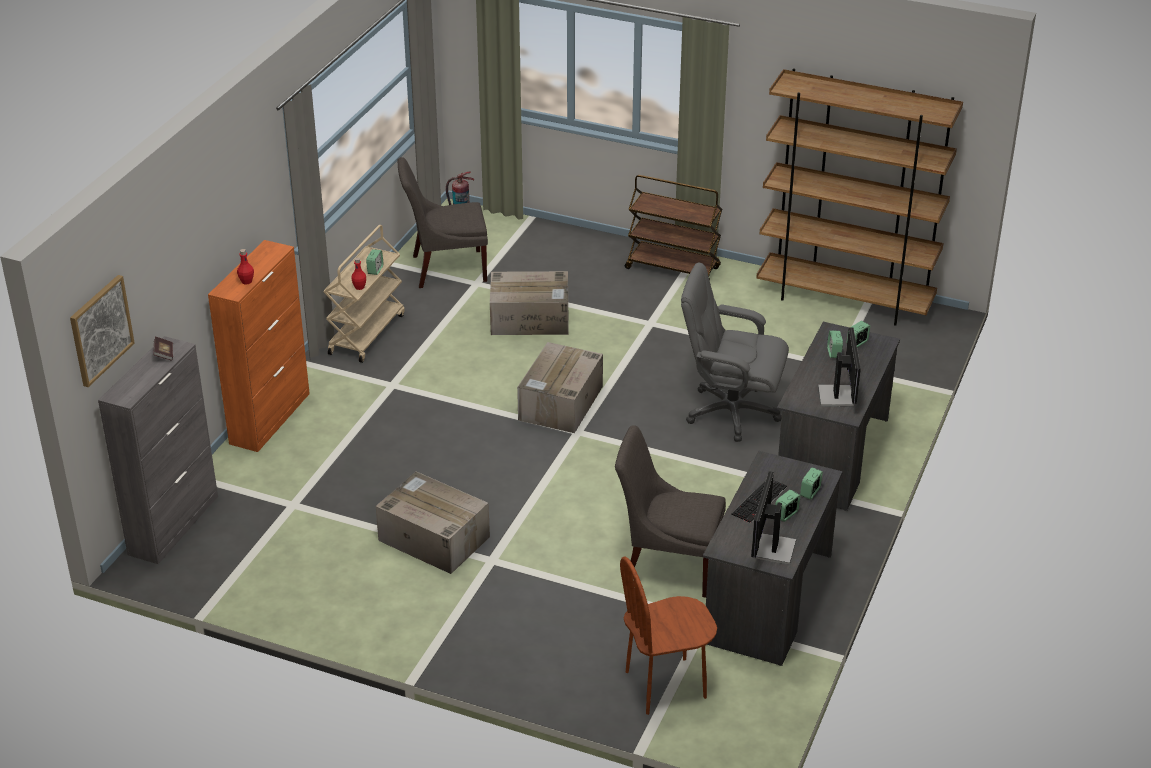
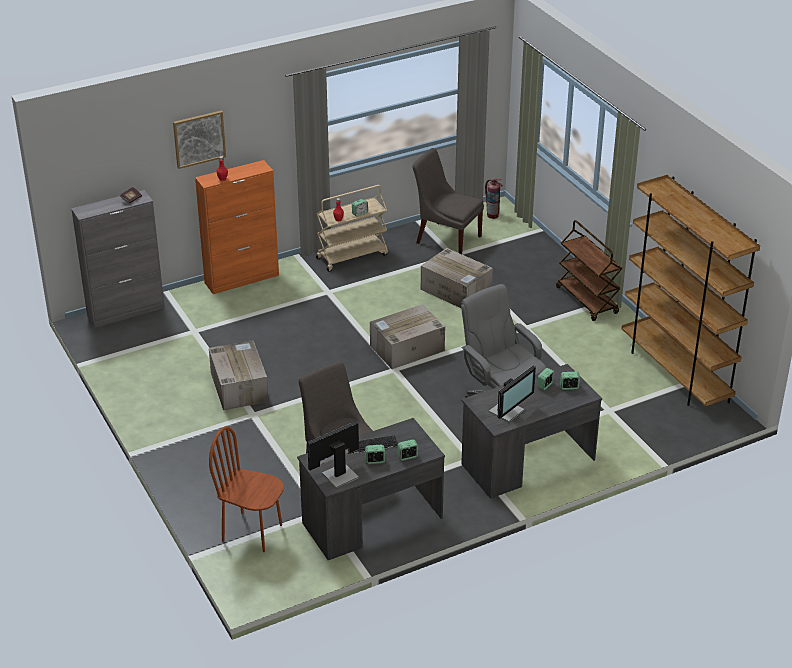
camera: 40 degrees right, 0 degrees up
picture [70,275,135,387] -> picture moved to [173,111,226,169]

